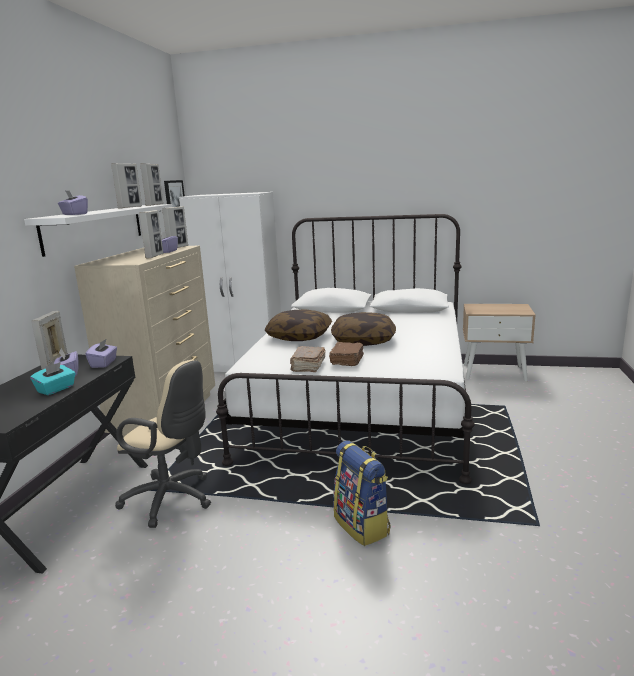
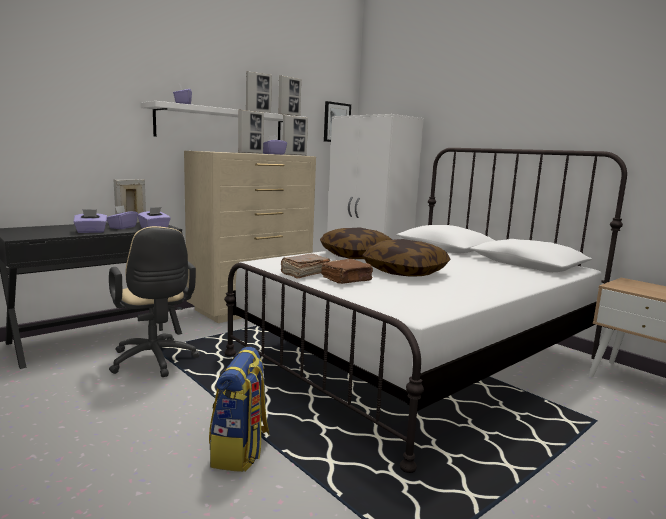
camera: 35 degrees right, 5 degrees down
turquoise tissue box [30,362,76,395] -> purple tissue box [74,209,107,233]

